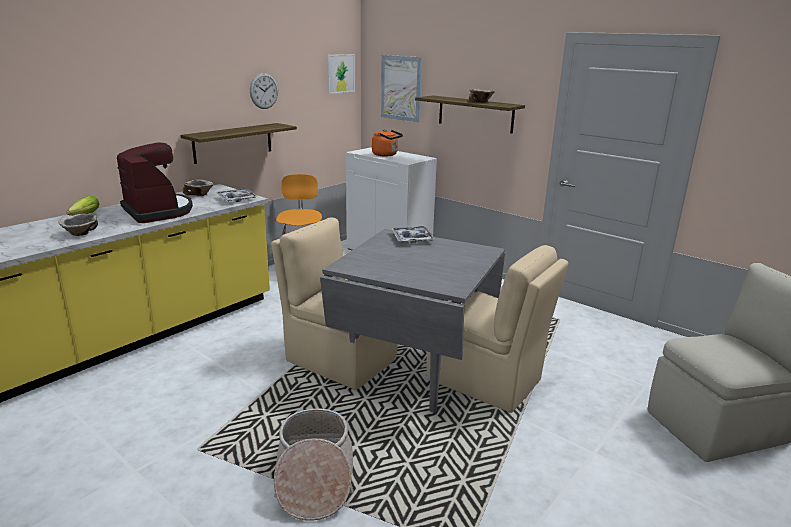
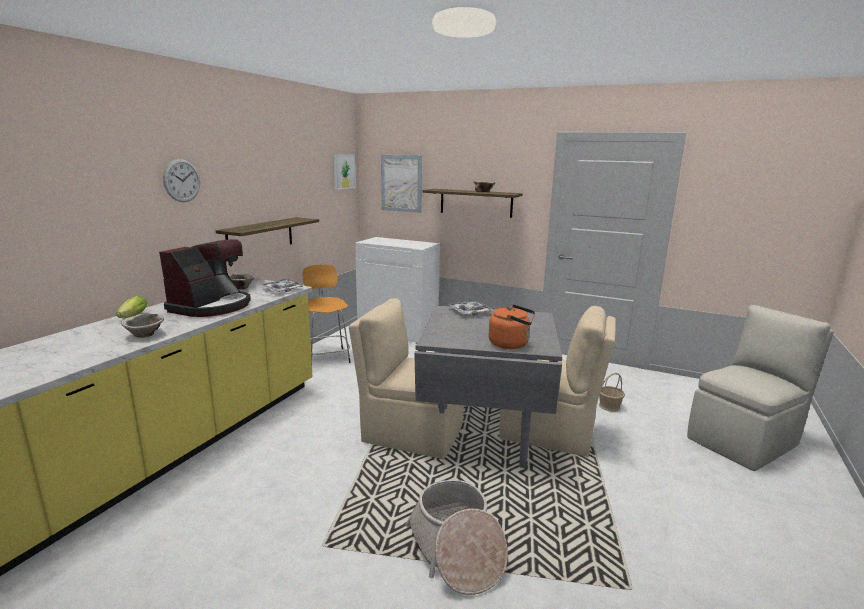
camera: 15 degrees left, 5 degrees down
coffee machine [117,143,193,223] -> coffee machine turned 75 degrees clockwise [159,239,251,317]
wall clock [250,73,278,109] -> wall clock moved to [163,159,200,202]
orange kettle [372,129,403,156] -> orange kettle moved to [489,304,535,349]
none -> basket [599,373,625,412]

